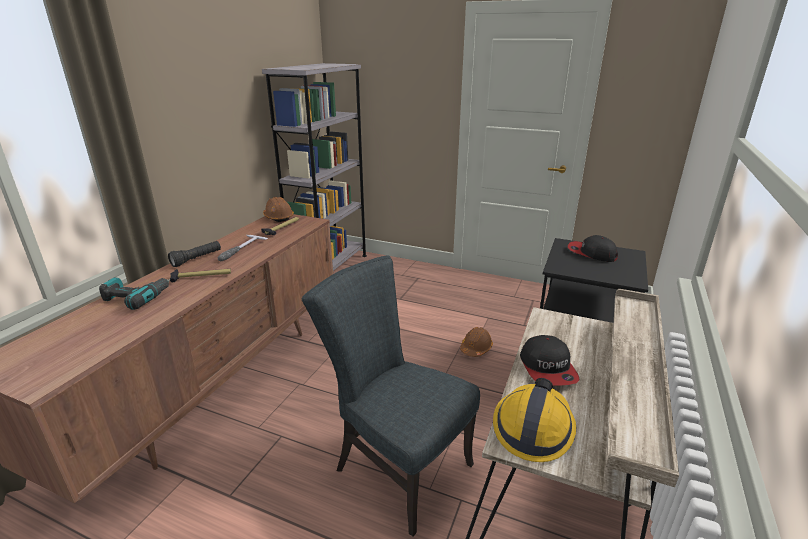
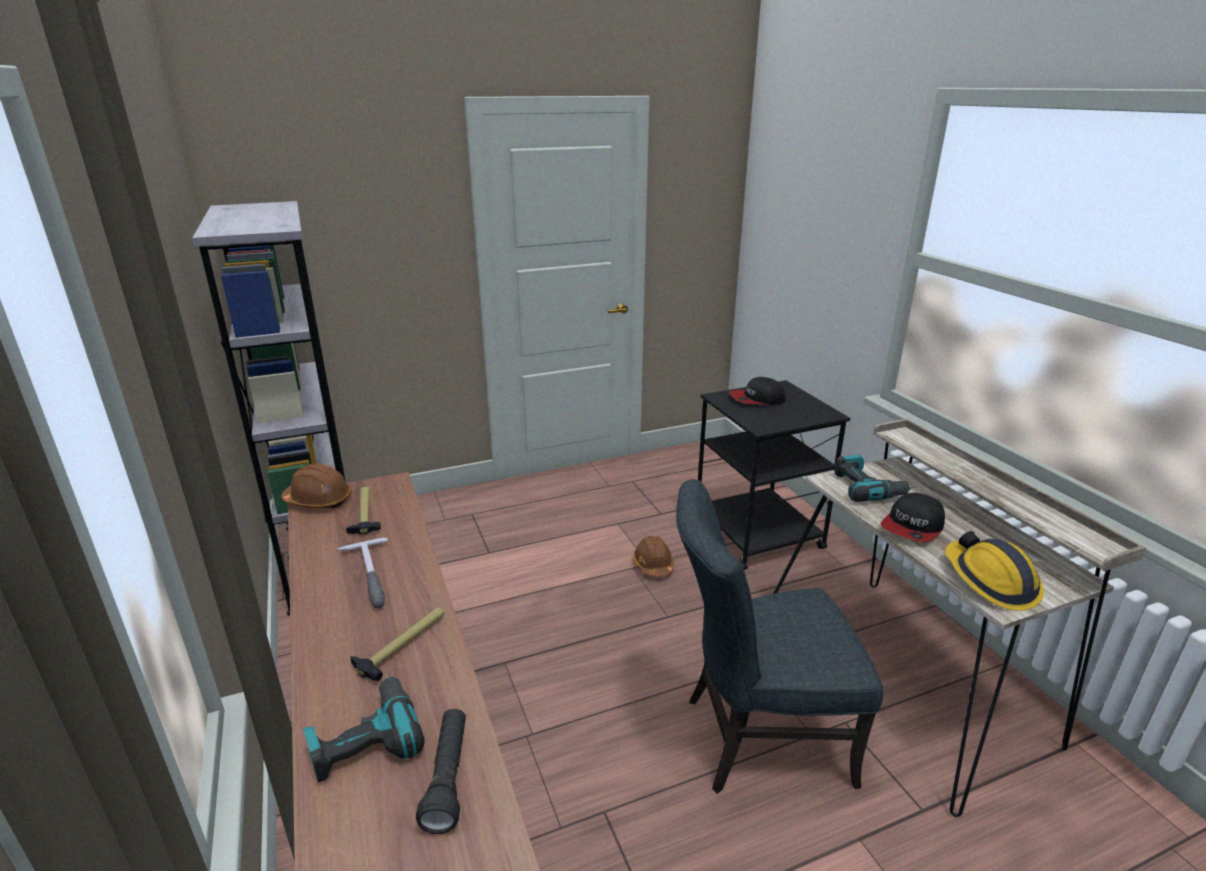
camera: 45 degrees left, 0 degrees up
black flashlight [168,241,221,267] -> black flashlight moved to [416,709,466,834]
cap [520,335,579,386] -> cap turned 90 degrees clockwise [881,493,945,542]
none -> power drill [835,455,914,502]

